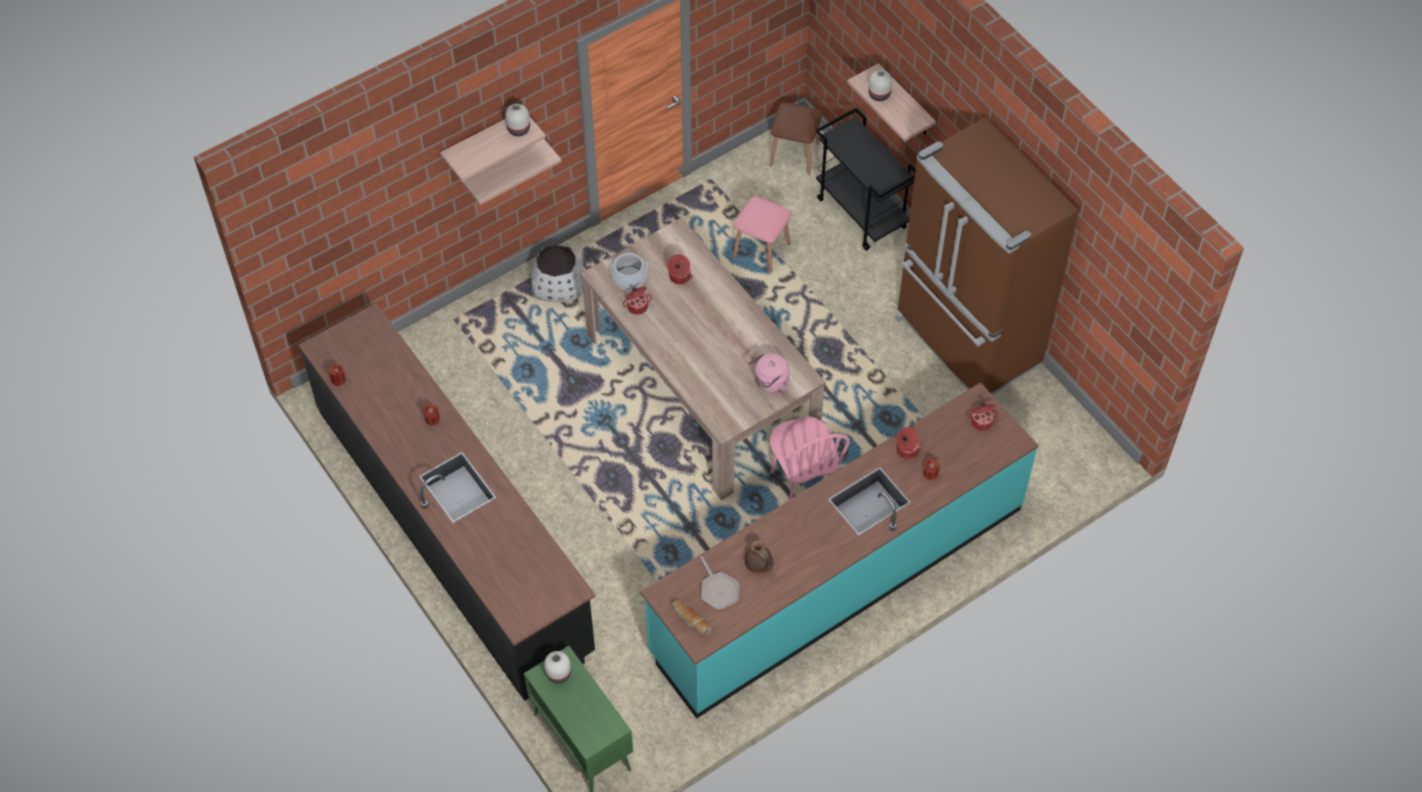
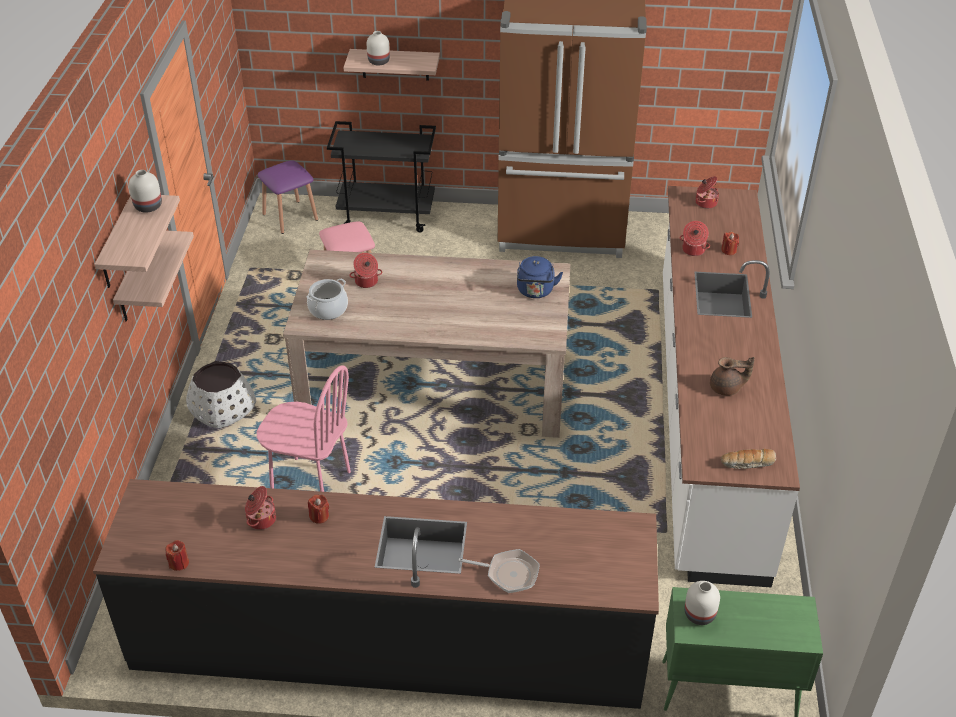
camera: 50 degrees left, 15 degrees down
cooking pot [623,286,652,315] -> cooking pot moved to [245,486,276,530]
turquoise counter [640,382,1039,719] -> white counter [663,186,800,588]
frying pan [700,556,739,609] -> frying pan moved to [459,549,540,593]
pink kettle [748,354,789,393] -> blue kettle [517,256,563,298]
brown stool [769,103,822,174] -> purple stool [258,160,318,234]
pink chair [770,416,850,500] -> pink chair moved to [257,365,351,492]

